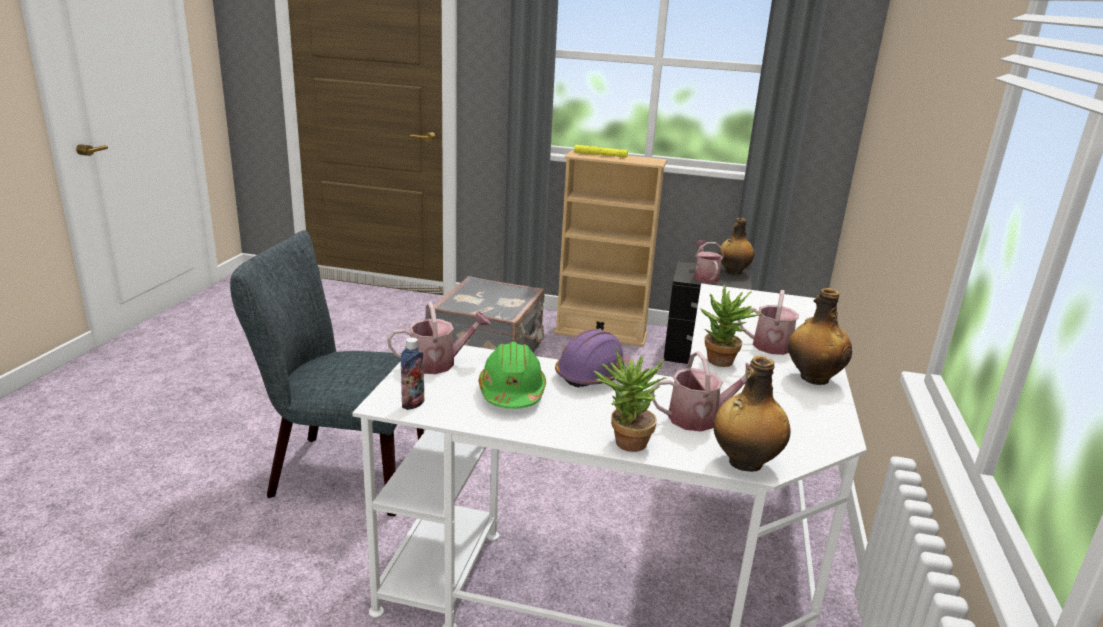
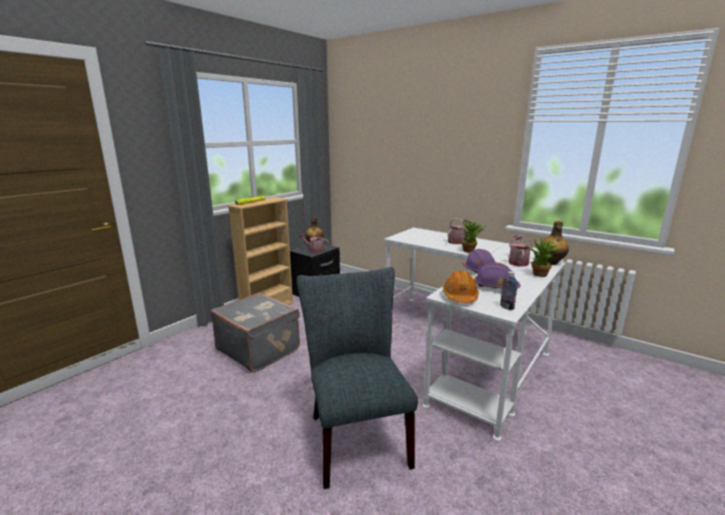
camera: 65 degrees left, 5 degrees down
grey chair [230,230,424,516] -> grey chair turned 135 degrees clockwise [297,267,418,489]
watering can [387,302,491,374] -> orange hard hat [443,270,479,303]
green hard hat [479,342,546,409] -> purple hard hat [474,262,521,289]
bottle [788,288,852,385] -> none

